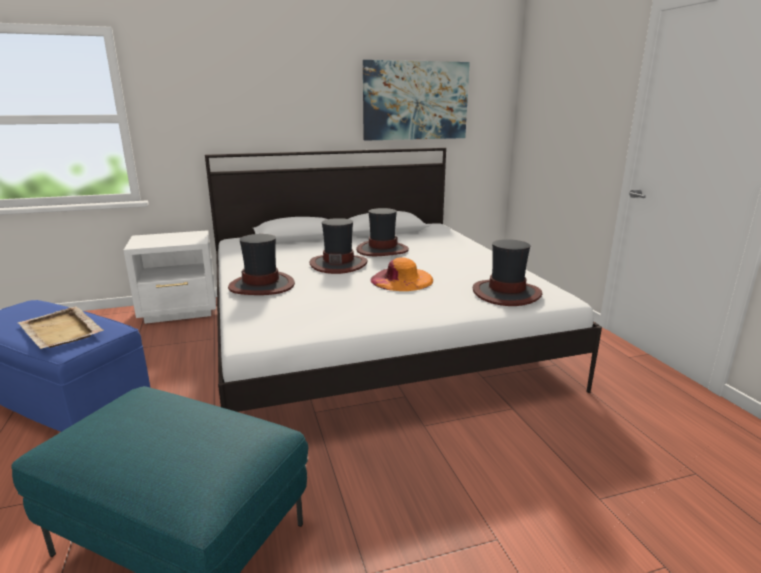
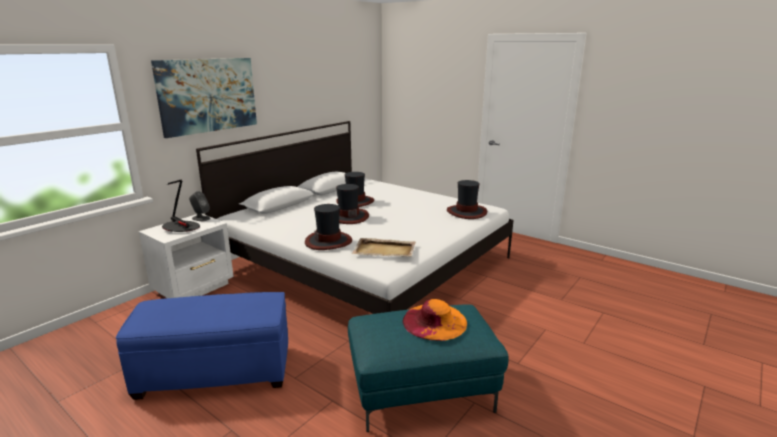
camera: 35 degrees left, 0 degrees up
beige tray [18,306,104,349] -> beige tray moved to [352,238,416,257]
picture [363,60,470,141] -> picture moved to [151,58,257,138]
orange hat [370,257,433,291] -> orange hat moved to [402,299,467,341]
none -> table lamp [162,179,200,232]
none -> grey speaker [189,191,210,221]

